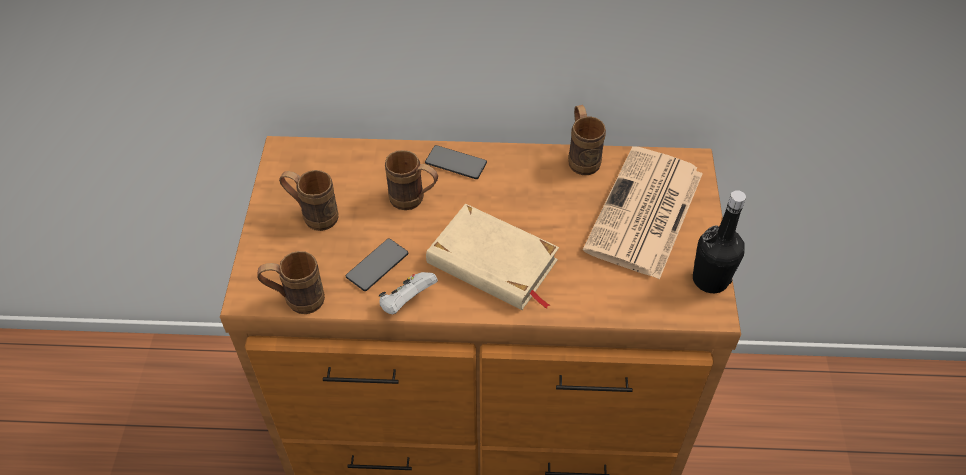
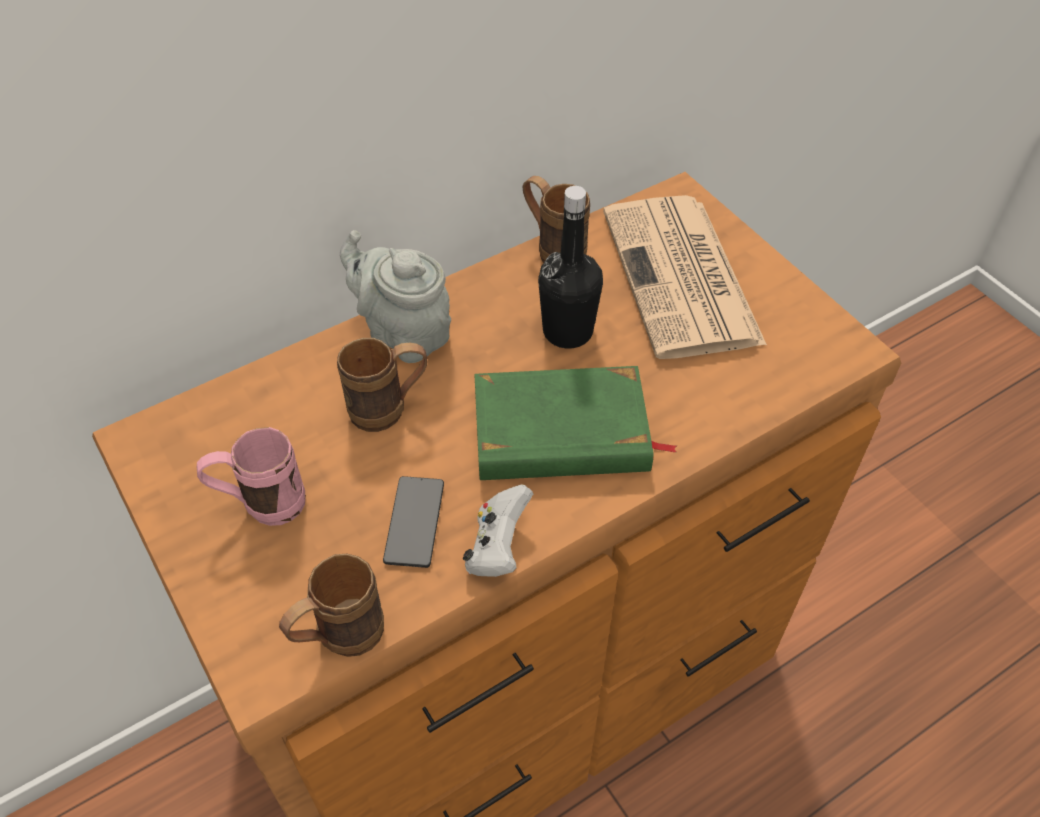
camera: 35 degrees left, 0 degrees up
brown mug [279,170,339,231] -> pink mug [197,427,306,526]
phone [425,145,487,179] -> grey teapot [340,230,451,363]
beige book [426,204,559,310] -> green book [474,366,677,480]
black bottle [693,190,746,293] -> black bottle moved to [538,186,603,349]

